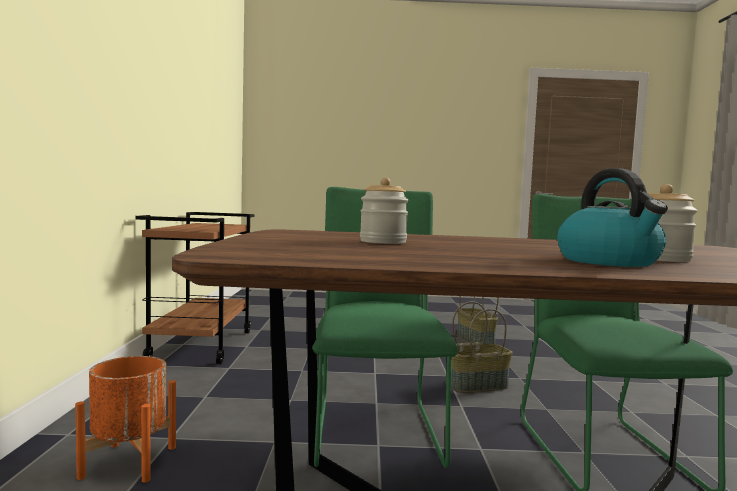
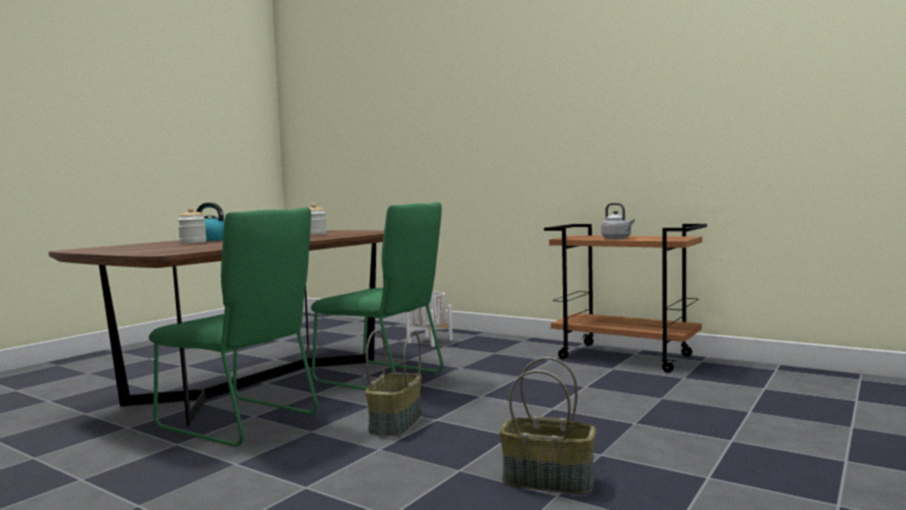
camera: 125 degrees right, 0 degrees up
orange planter [75,356,176,483] -> white planter [406,292,453,347]
none -> grey kettle [601,203,635,239]

